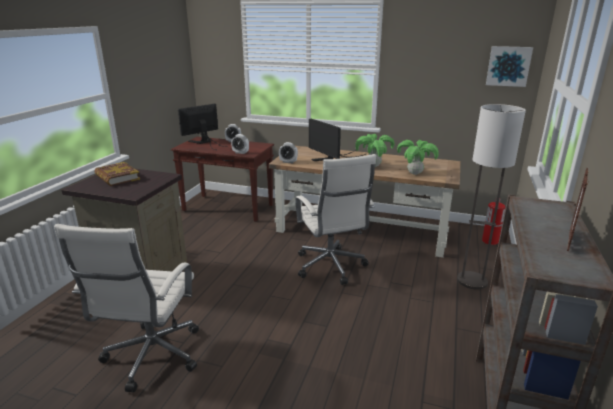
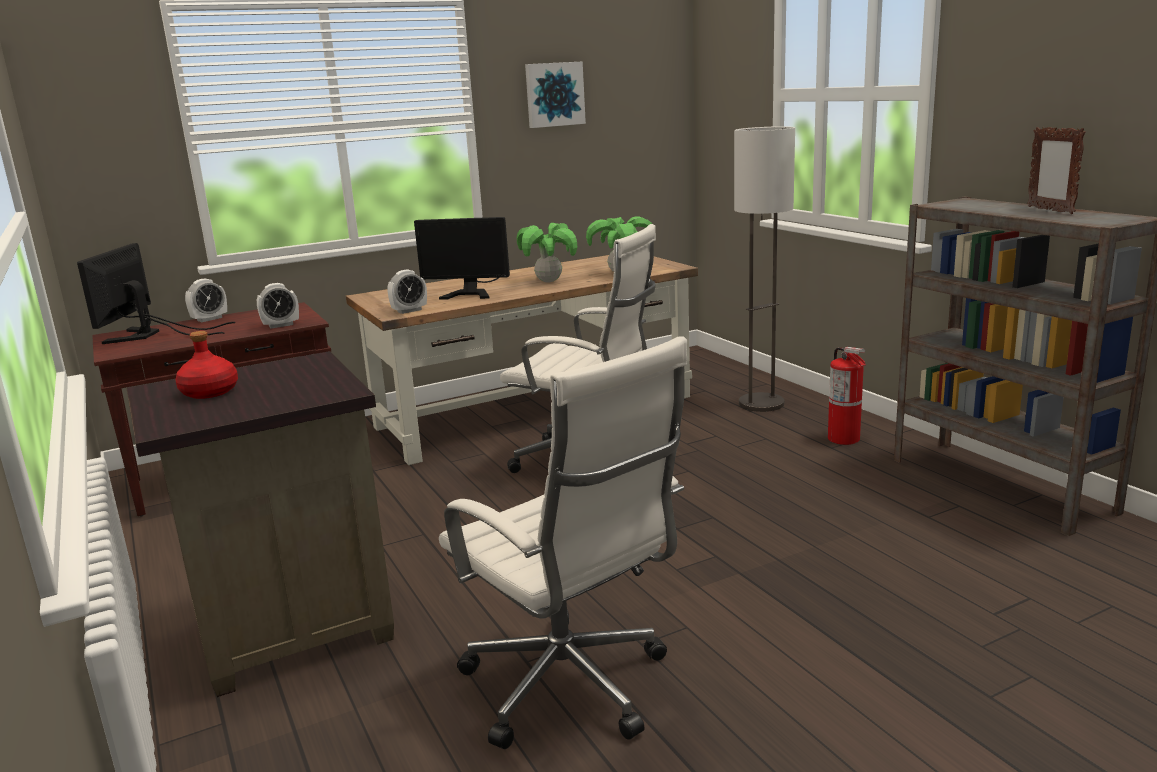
camera: 45 degrees left, 5 degrees down
book [94,162,140,186] -> red bottle [175,331,238,399]
fire extinguisher [482,198,506,245] -> fire extinguisher moved to [828,347,866,445]
picture [486,46,533,87] -> picture moved to [525,61,586,128]

